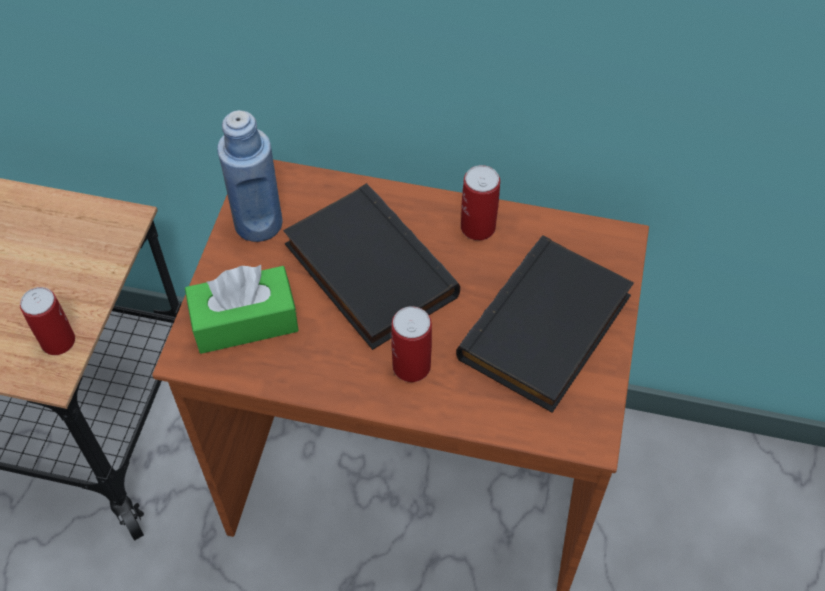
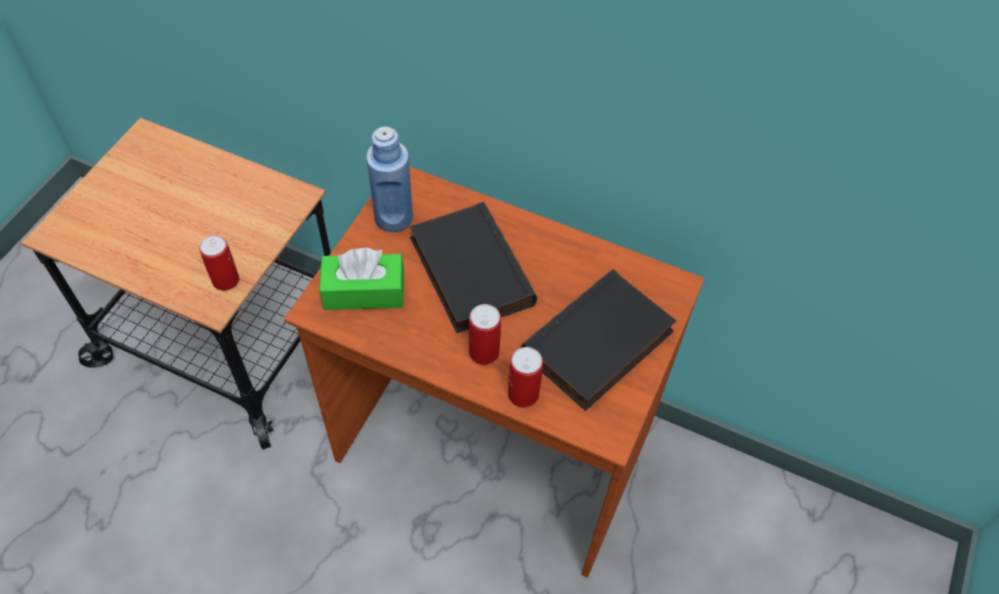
camera: 10 degrees right, 0 degrees up
can [461,165,500,241] -> can moved to [508,347,543,408]

